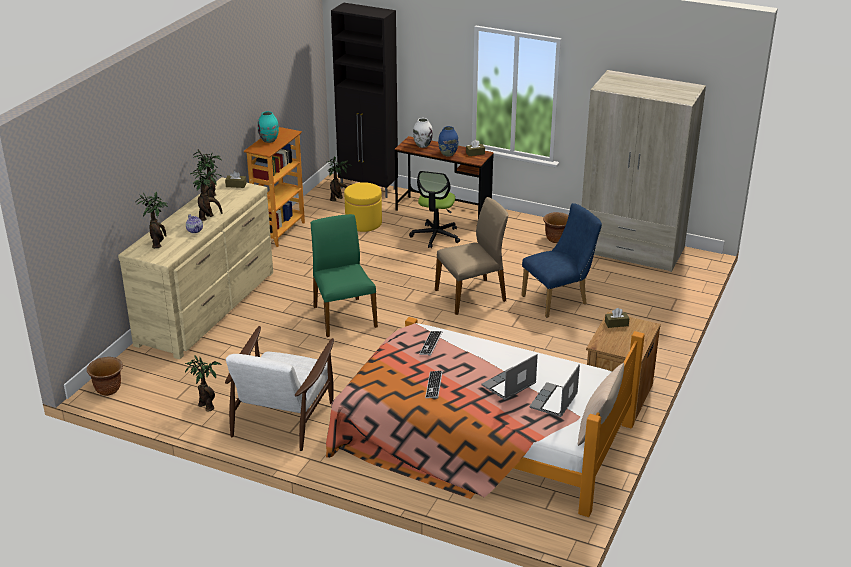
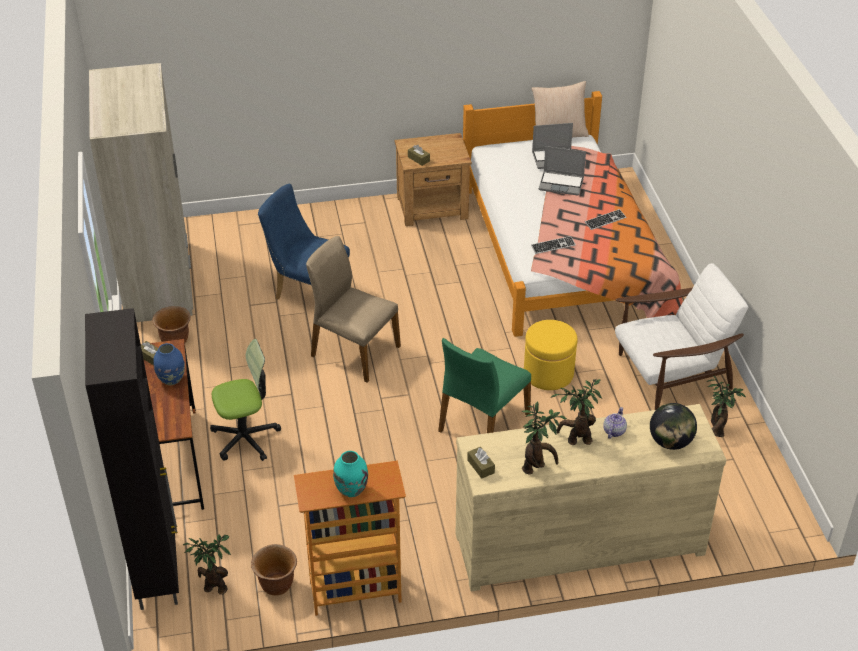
camera: 125 degrees left, 10 degrees up
brown planter [87,357,123,396] -> brown planter moved to [251,544,297,596]
potted plant [136,192,168,248] -> globe [650,403,697,450]
yellow ottoman [344,182,382,232] -> yellow ottoman moved to [524,320,578,390]
white vase [413,118,433,148] -> none

